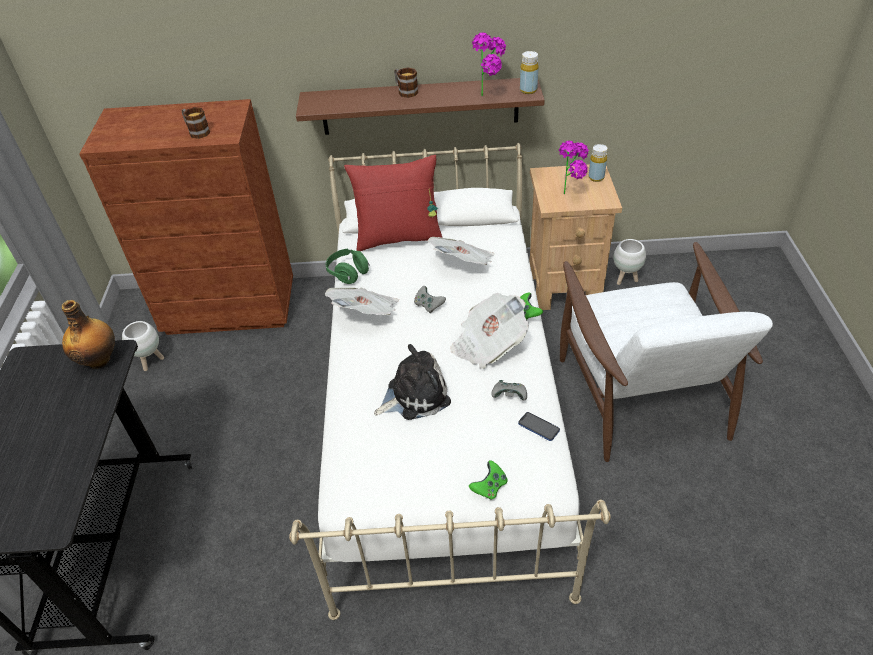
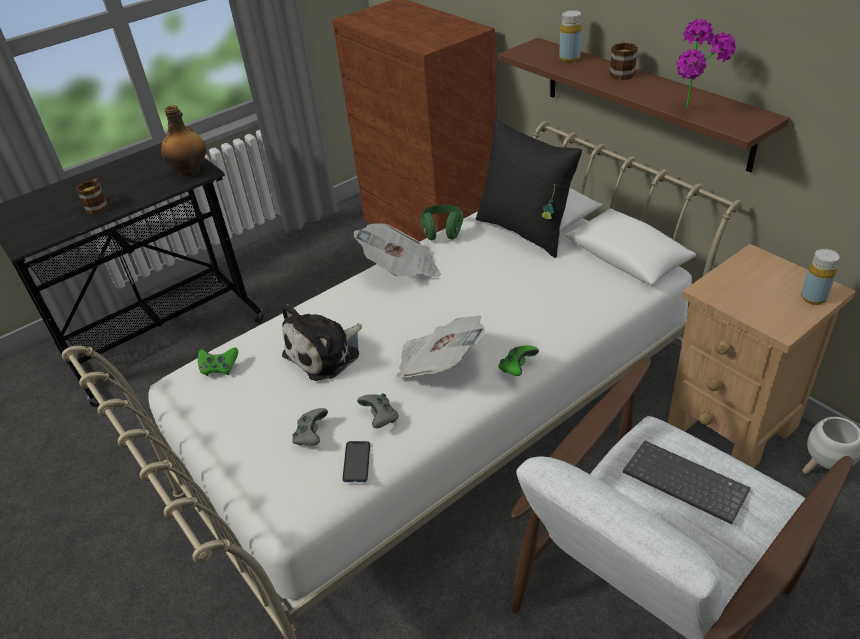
camera: 55 degrees right, 5 degrees down
white planter [122,321,164,371] -> none
mug [182,107,210,139] -> mug moved to [76,178,108,215]
red pillow [344,155,443,251] -> black pillow [476,119,582,258]
plush toy [374,344,451,420] -> plush toy turned 105 degrees clockwise [282,304,362,381]
grey game controller [414,286,446,313] -> grey game controller moved to [292,408,328,445]
newspaper [428,237,495,265] -> none
green game controller [469,460,508,500] -> green game controller moved to [198,348,238,376]
yellow bottle [520,51,539,94] -> yellow bottle moved to [559,10,582,62]
potted plant [559,141,589,194] -> none
none -> keyboard [623,441,751,524]

